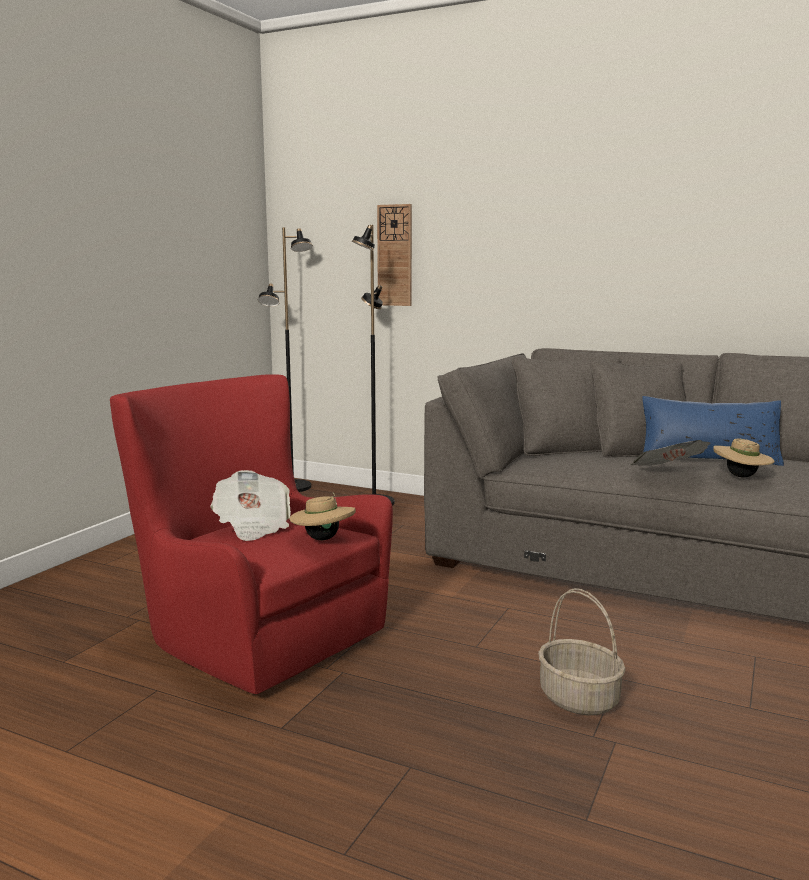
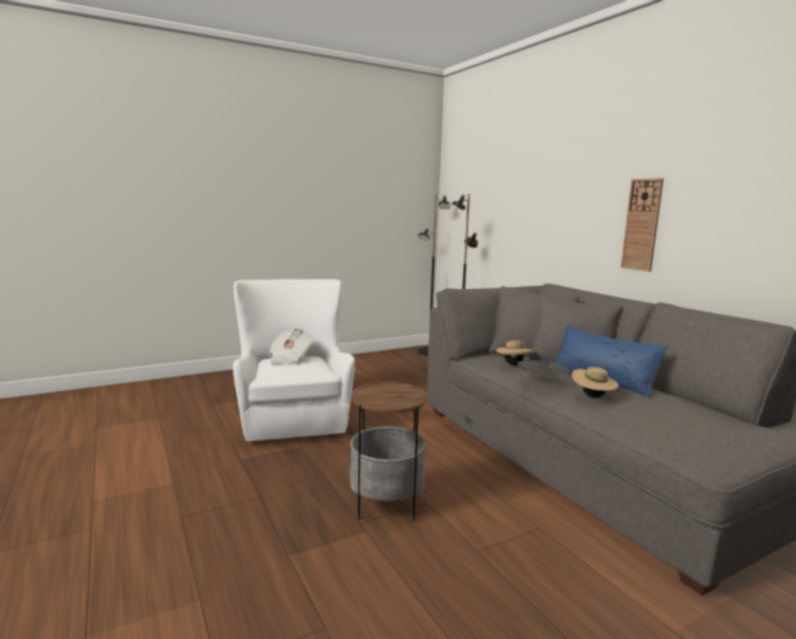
camera: 35 degrees right, 0 degrees up
red armchair [110,374,393,694] -> white armchair [233,279,355,441]
beige hat [290,492,356,540] -> beige hat moved to [496,340,534,365]
wall clock [377,204,412,306] -> wall clock moved to [621,178,664,272]
basket [538,588,626,716] -> side table [350,382,427,521]

